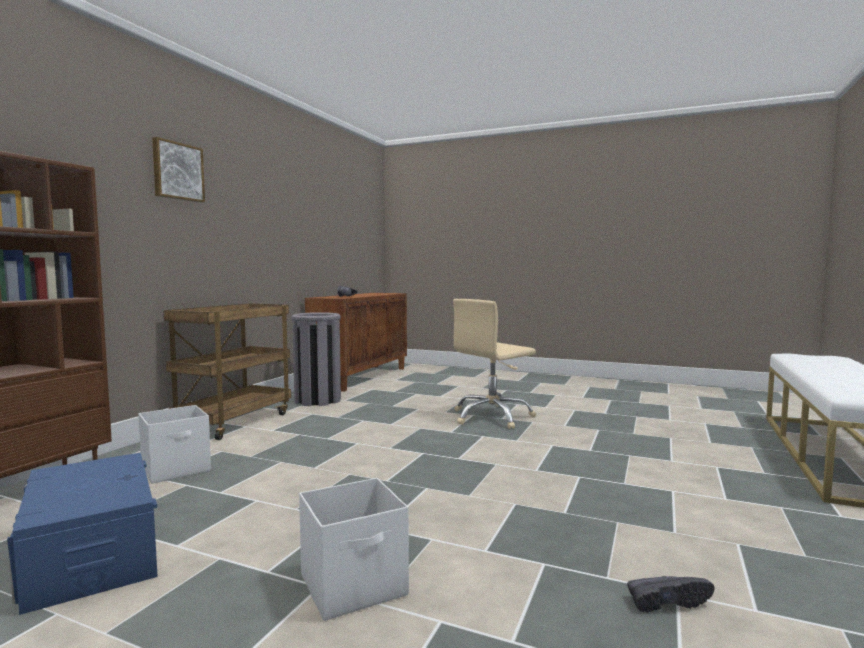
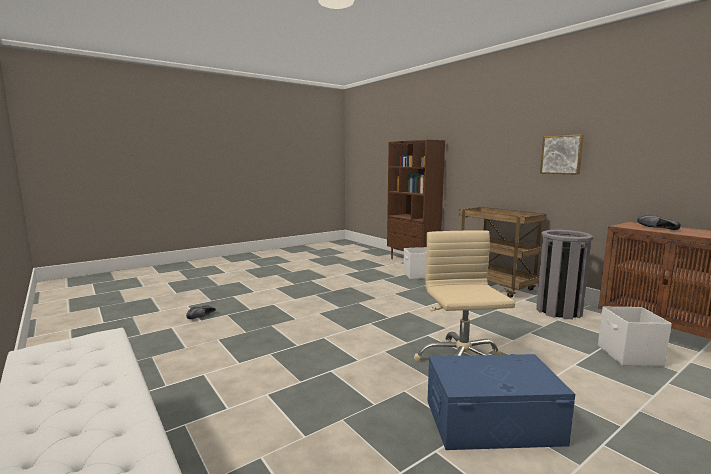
camera: 120 degrees right, 5 degrees up
blue storage box [7,453,158,615] -> blue storage box moved to [427,354,575,450]
picture [152,137,205,203] -> picture moved to [540,134,584,175]
white storage box [299,478,409,621] -> white storage box moved to [598,306,672,367]

